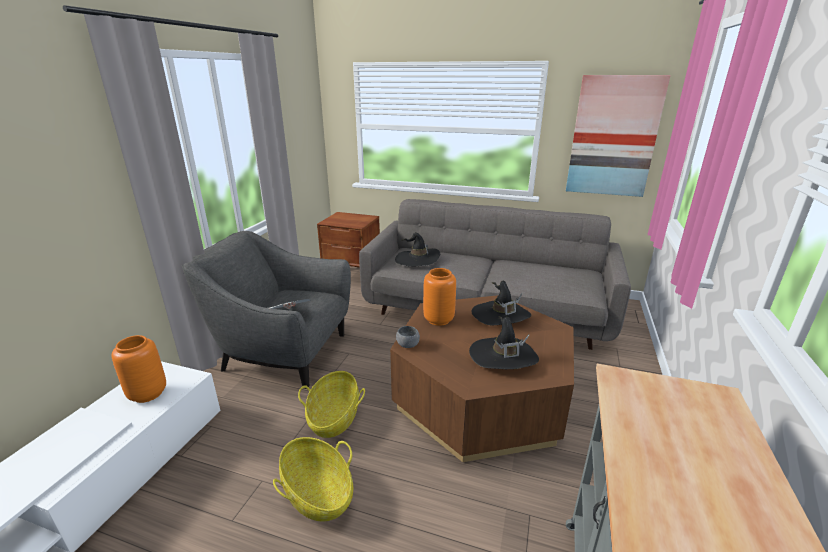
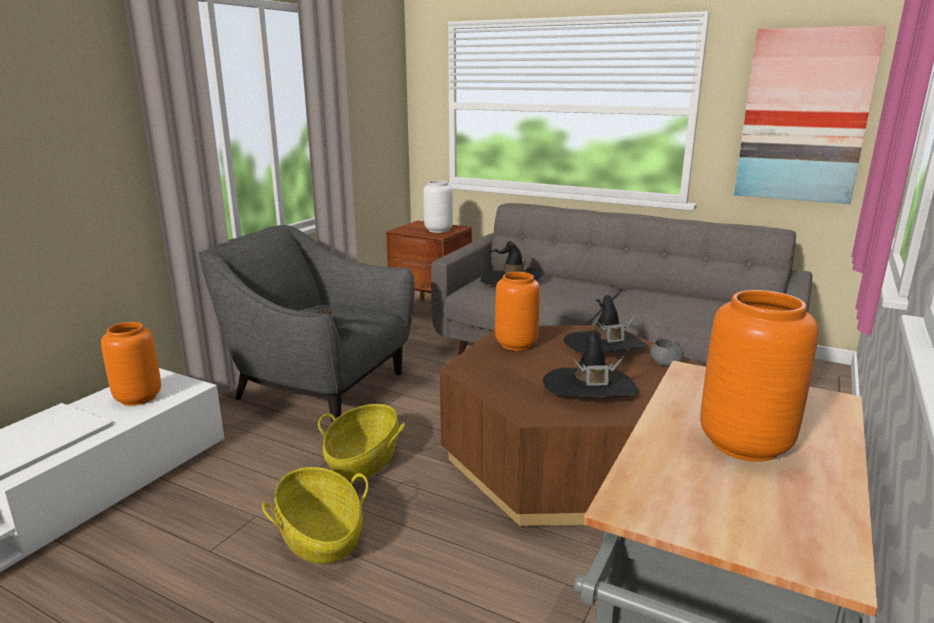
camera: 10 degrees right, 5 degrees down
grey bowl [396,326,420,348] -> grey bowl moved to [651,339,684,367]
none -> white vase [423,180,453,233]
none -> orange vase [700,290,819,462]

